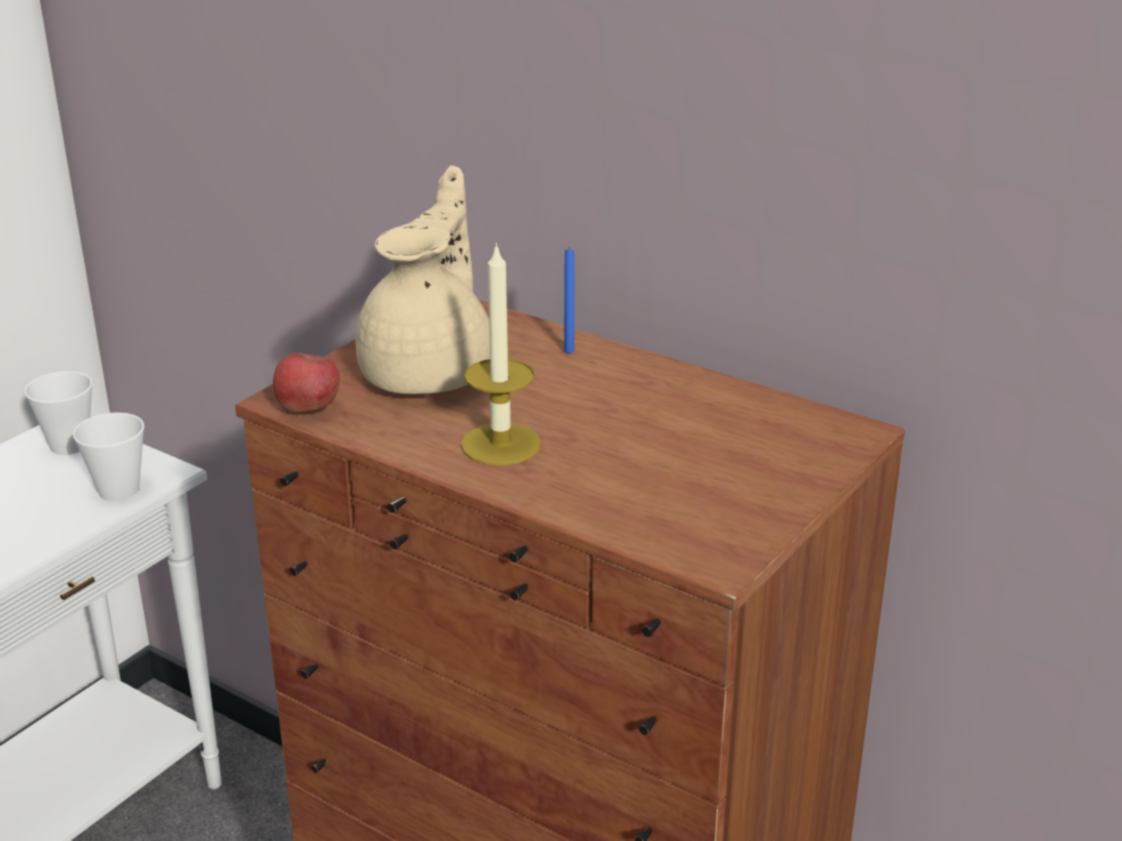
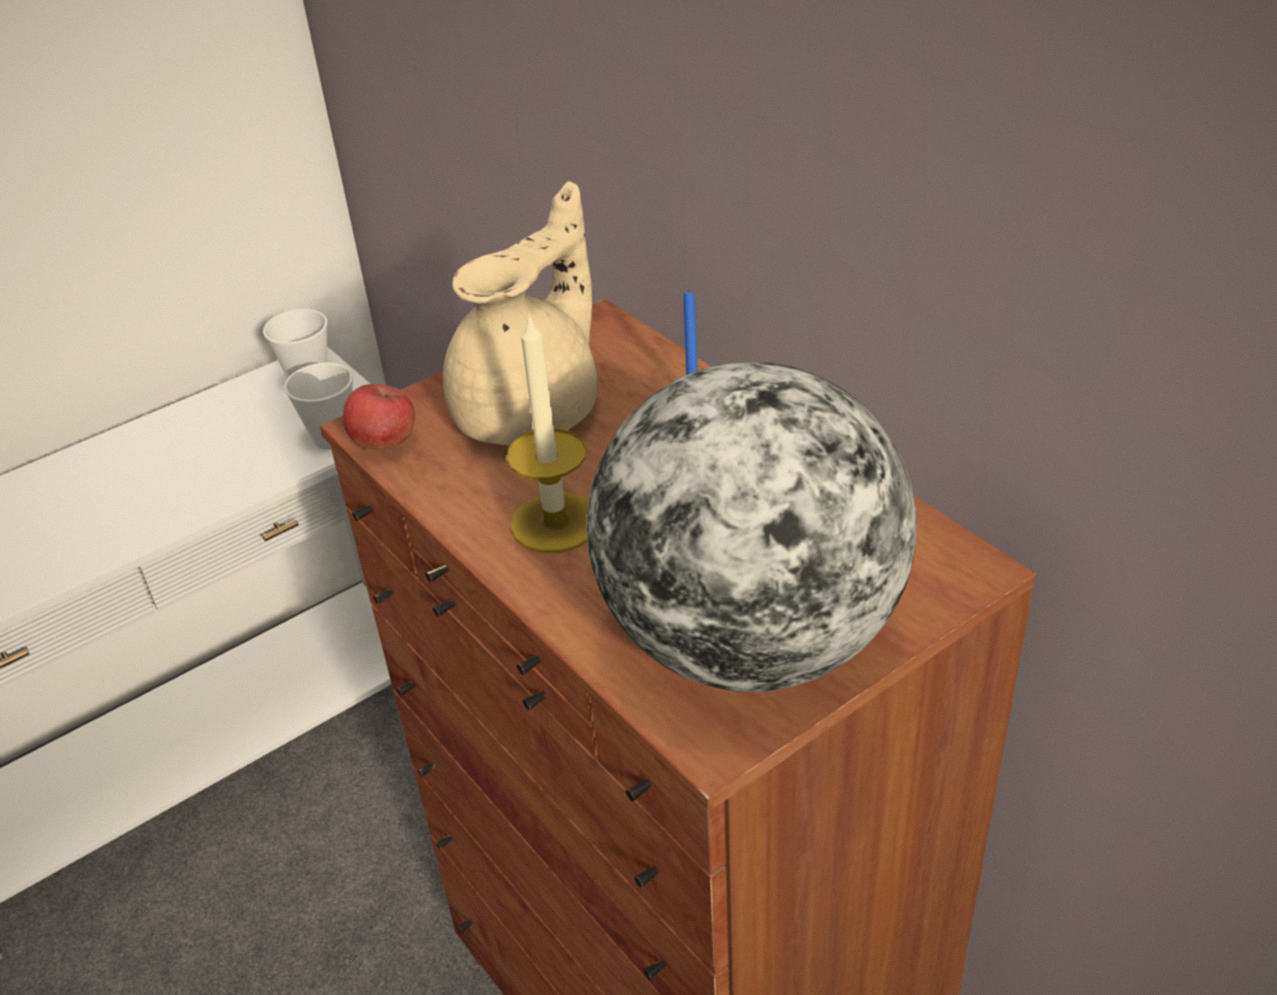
camera: 20 degrees right, 10 degrees up
none -> globe [587,362,916,692]

